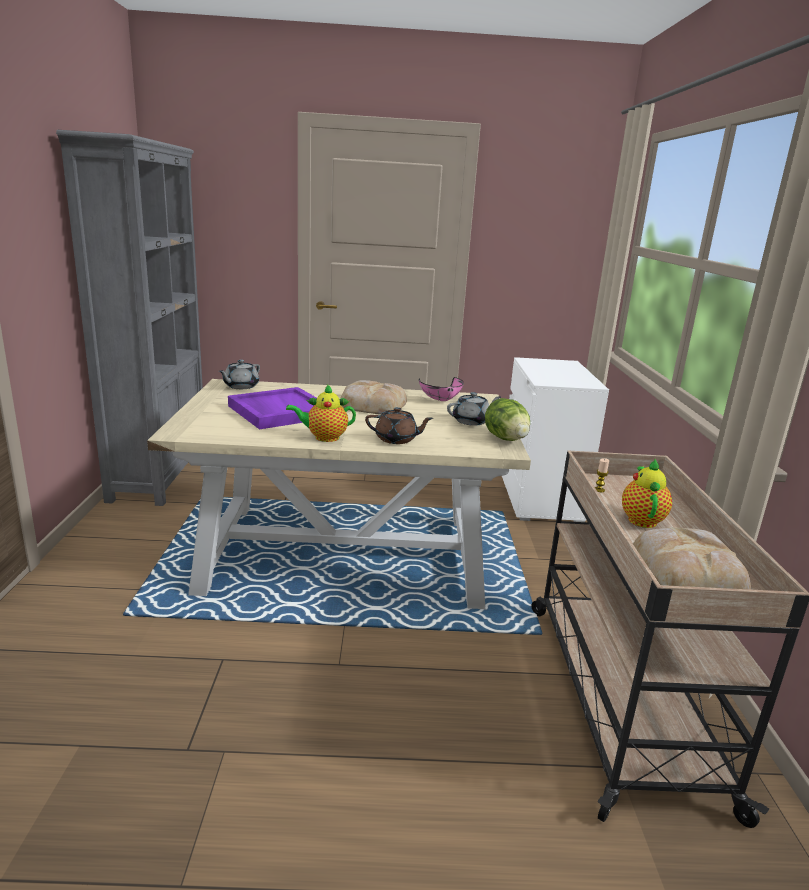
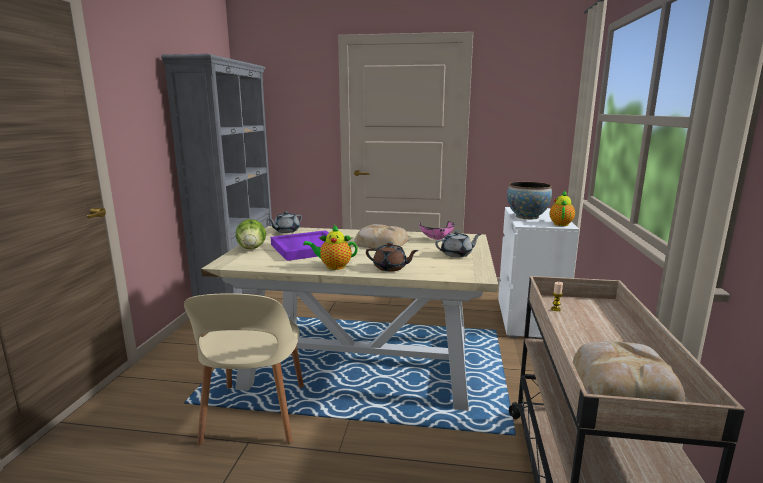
camera: 10 degrees right, 5 degrees down
lettuce [485,398,530,441] -> lettuce moved to [236,219,266,249]
teapot [622,458,672,528] -> teapot moved to [549,191,575,226]
none -> beige chair [184,293,304,445]
none -> bowl [507,182,552,219]

